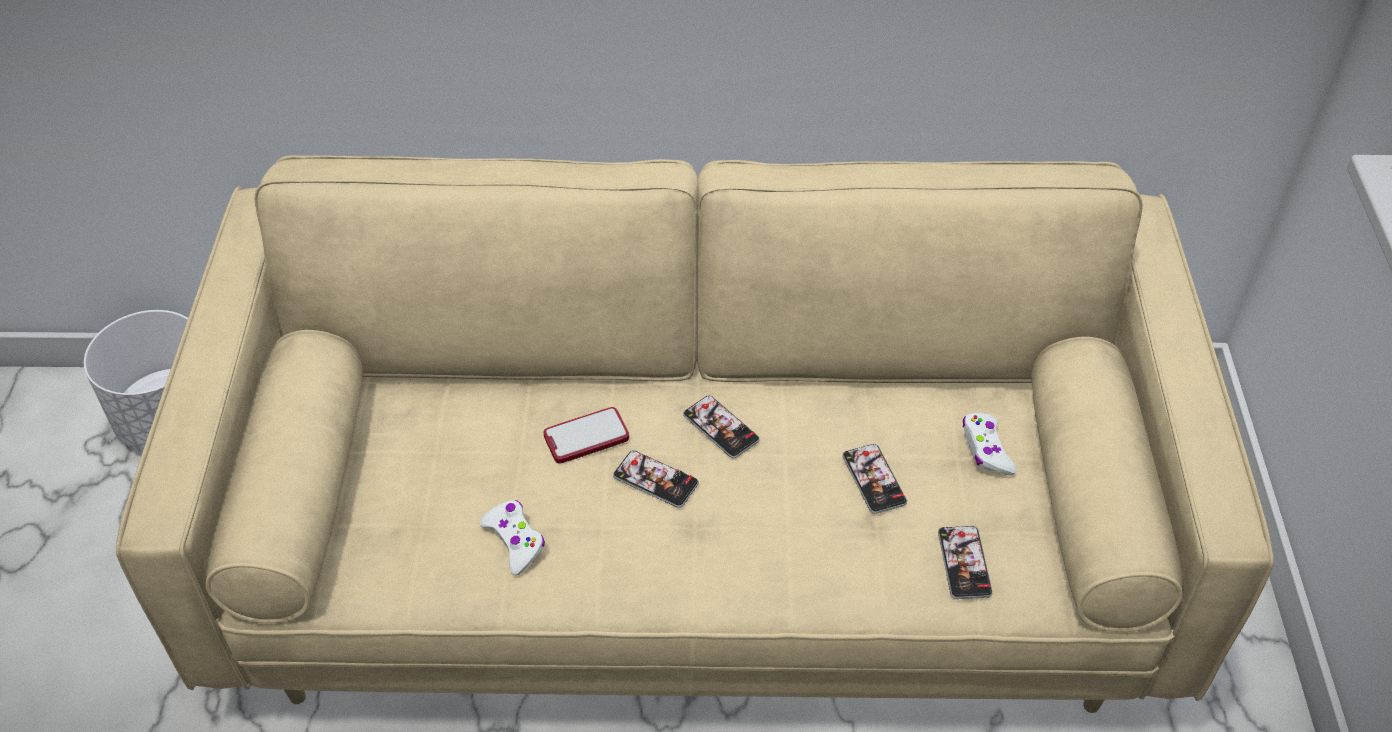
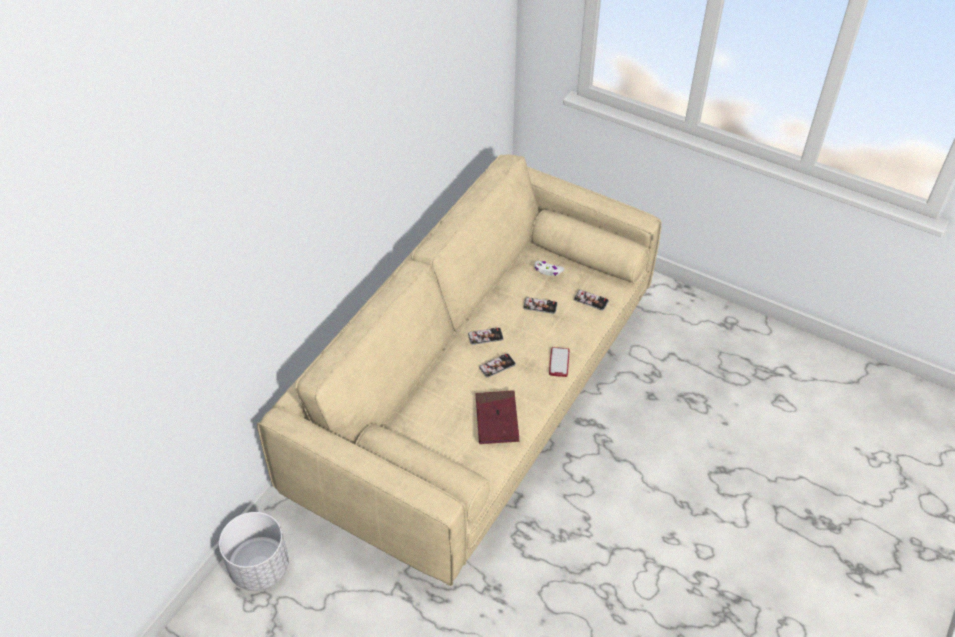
camera: 60 degrees left, 0 degrees up
white game controller [479,500,545,575] -> red book [476,390,519,444]
phone [543,407,629,463] -> phone moved to [549,347,570,377]

